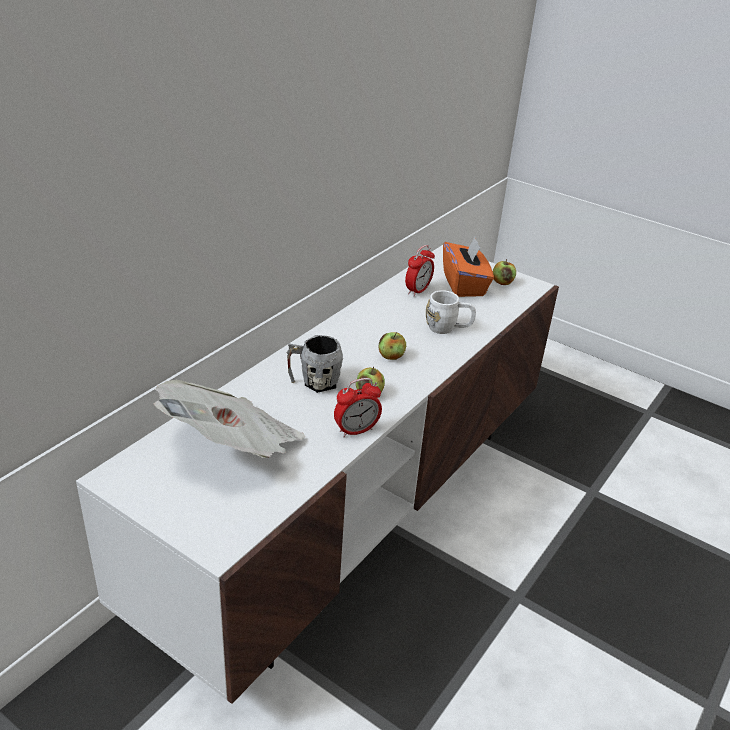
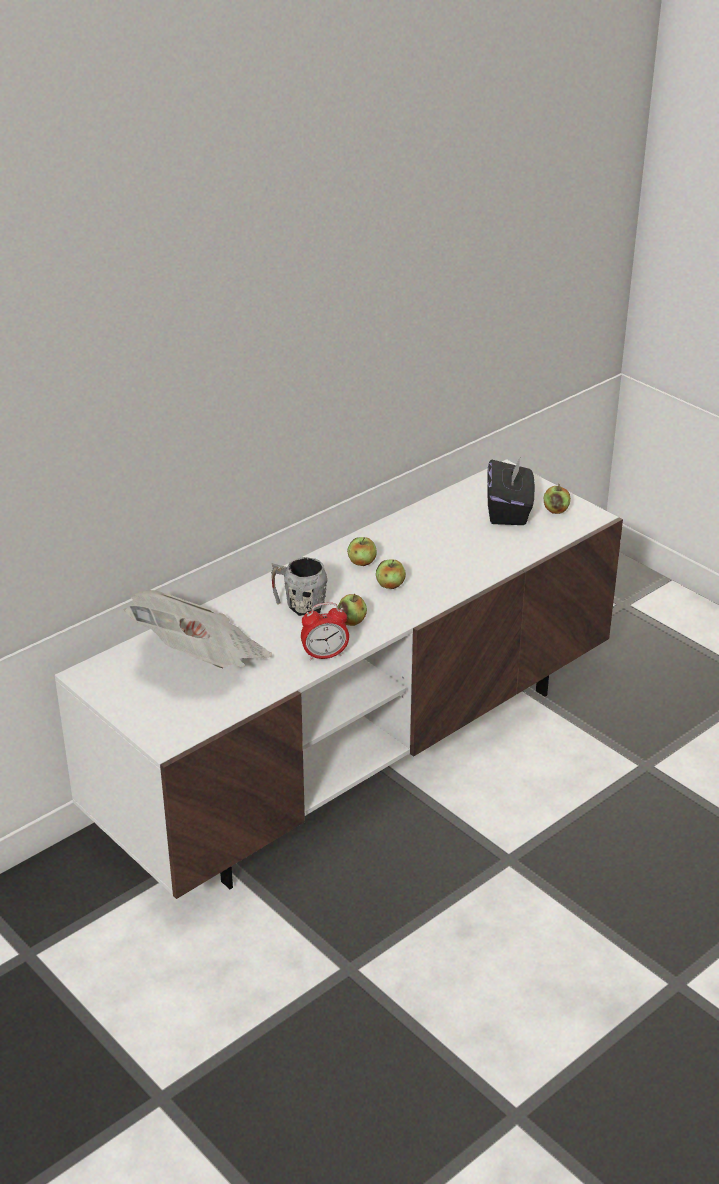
camera: 15 degrees right, 0 degrees up
alarm clock [405,245,435,297] -> none
white mug [426,290,476,334] -> none
orange tissue box [443,237,494,297] -> black tissue box [487,456,535,525]
none -> apple [347,537,377,566]

